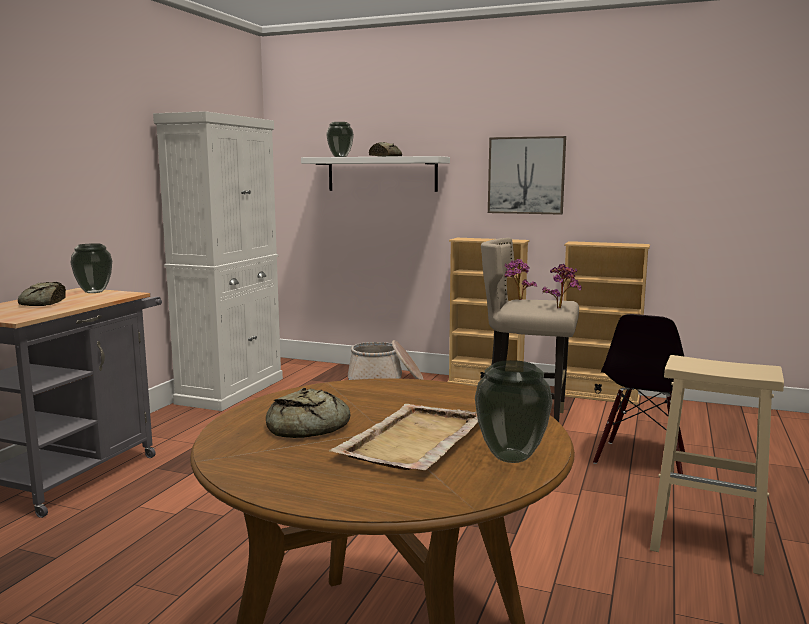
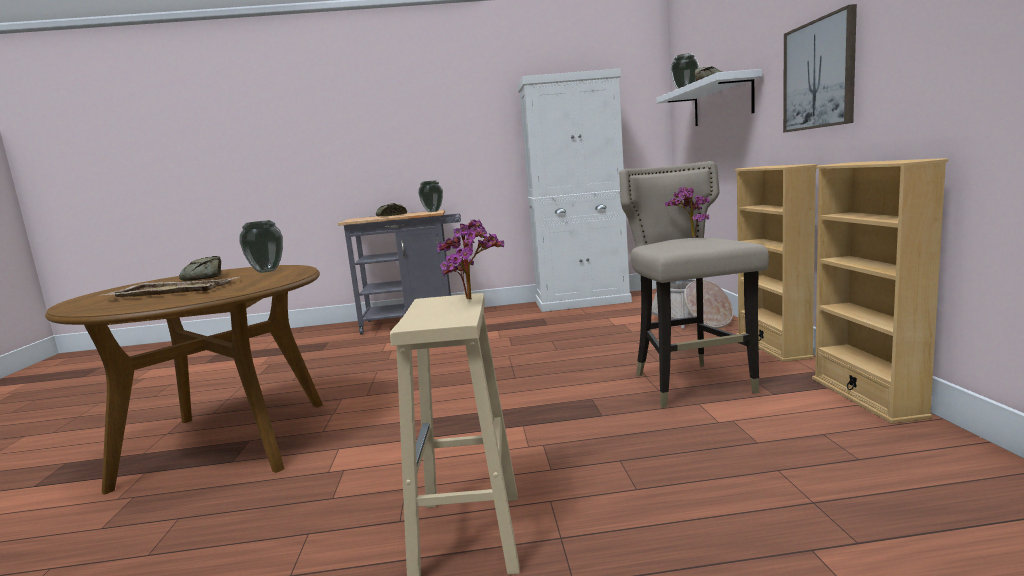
camera: 65 degrees right, 0 degrees up
vase [475,360,553,463] -> vase moved to [239,220,283,273]
potted plant [542,264,582,308] -> potted plant moved to [437,220,504,300]
black chair [593,314,685,474] -> none

